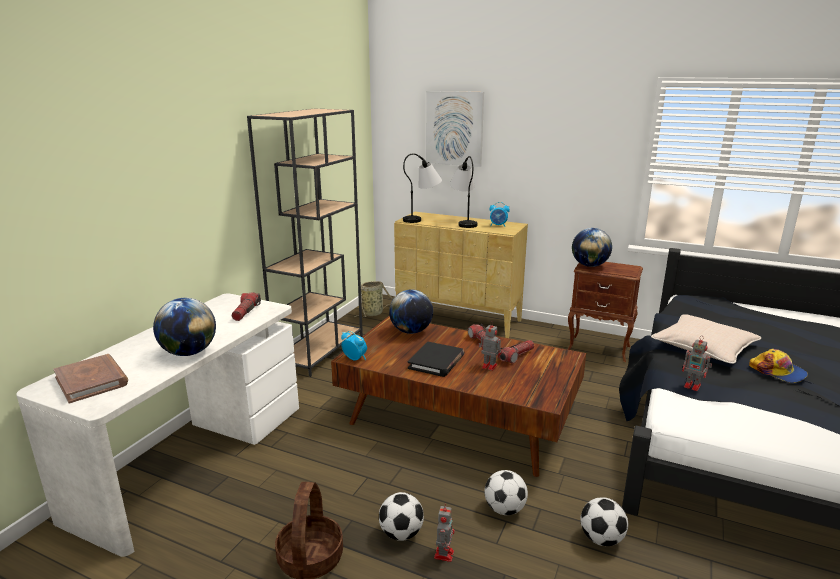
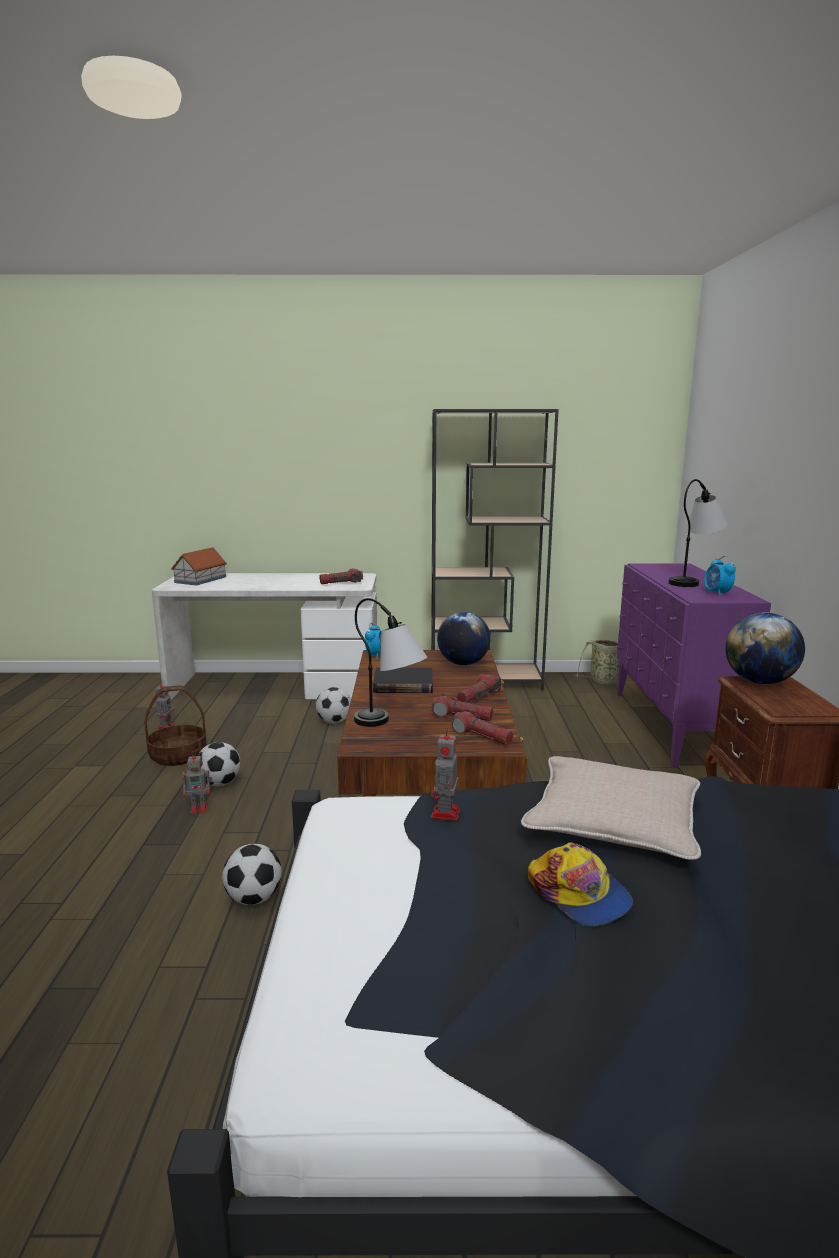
camera: 65 degrees right, 5 degrees down
brown book [53,354,128,403] -> toy house [171,547,227,586]
globe [153,298,216,356] -> none
beige dresser [394,212,528,338] -> purple dresser [617,564,771,768]
table lamp [403,153,442,223] -> table lamp moved to [354,598,427,727]
picture [426,91,484,167] -> none
toy robot [479,321,502,371] -> toy robot moved to [156,681,175,730]
football [484,470,528,515] -> football moved to [316,687,351,723]
cap [749,349,808,383] -> cap turned 60 degrees counterclockwise [528,842,633,927]
none -> flashlight [452,709,513,746]

